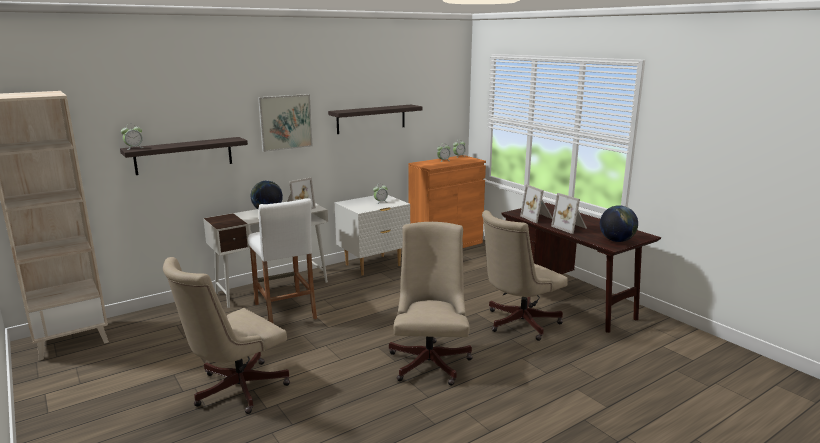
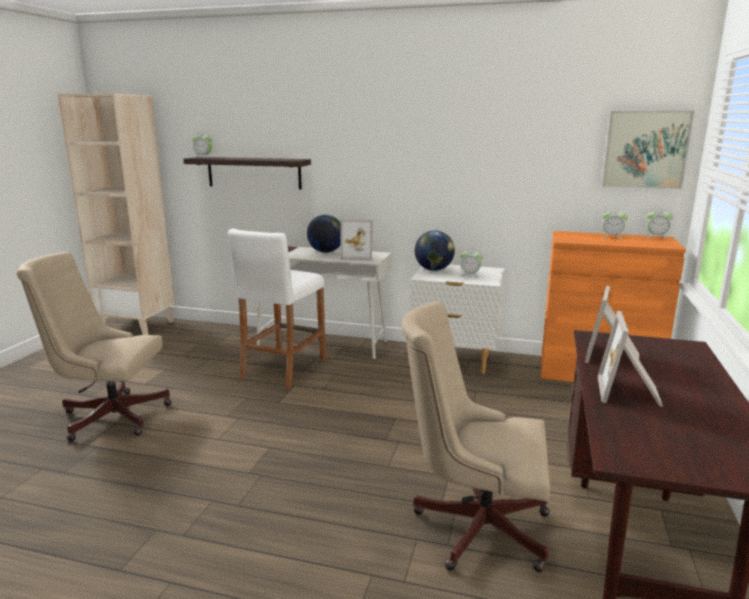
camera: 50 degrees right, 0 degrees up
picture [258,94,313,152] -> picture moved to [602,111,694,189]
shelf [328,105,423,134] -> none
beige office chair [389,222,473,386] -> none
globe [600,205,638,242] -> globe moved to [415,230,455,271]

